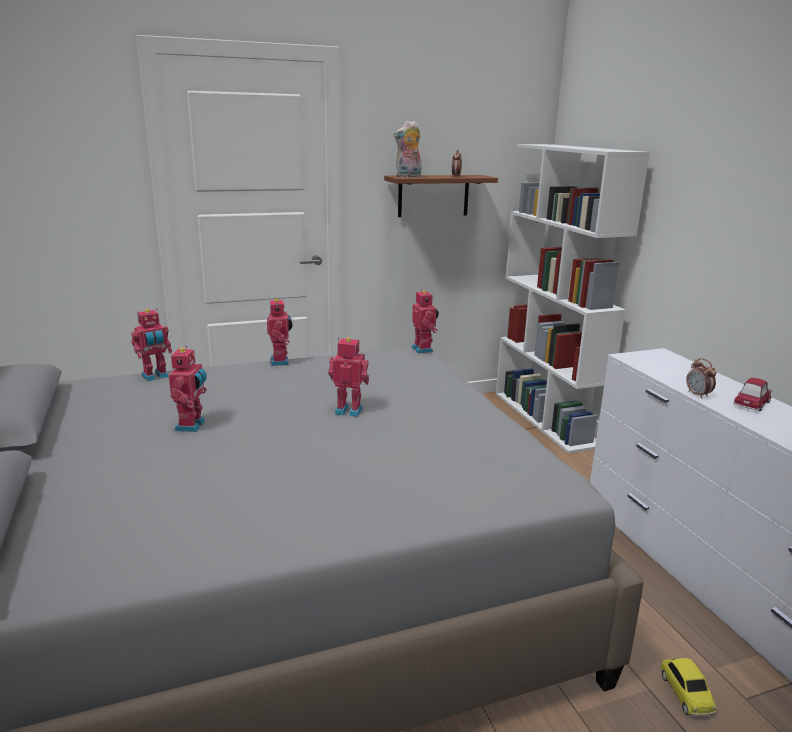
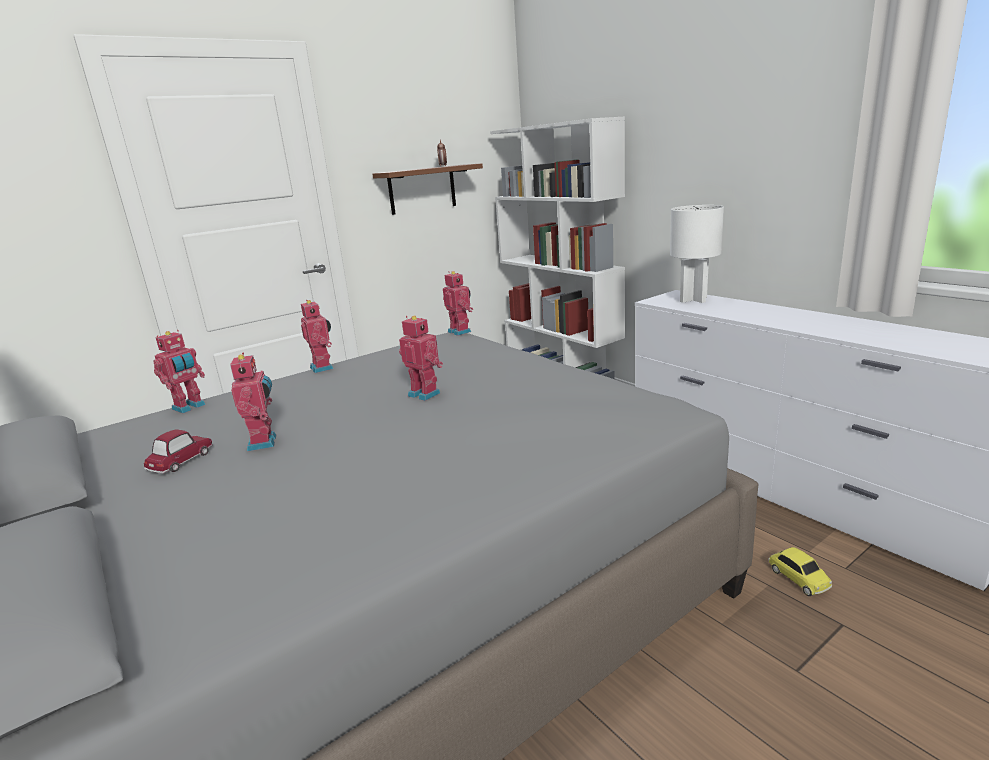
camera: 15 degrees left, 0 degrees up
toy robot [328,337,369,417] -> toy robot turned 45 degrees clockwise [399,316,443,401]
plush toy [394,121,422,177] -> none
alarm clock [686,358,716,399] -> none
toy car [733,378,772,411] -> toy car moved to [144,430,213,473]
none -> white table lamp [670,205,724,303]

